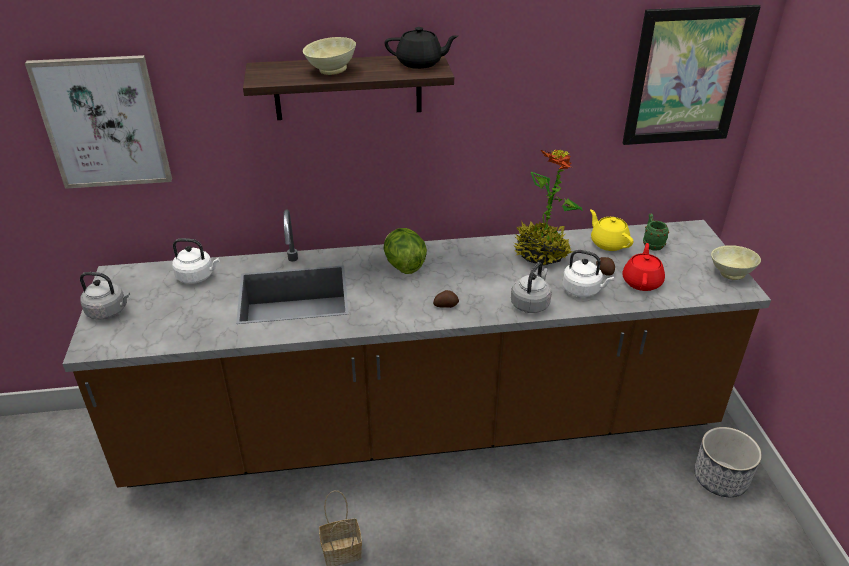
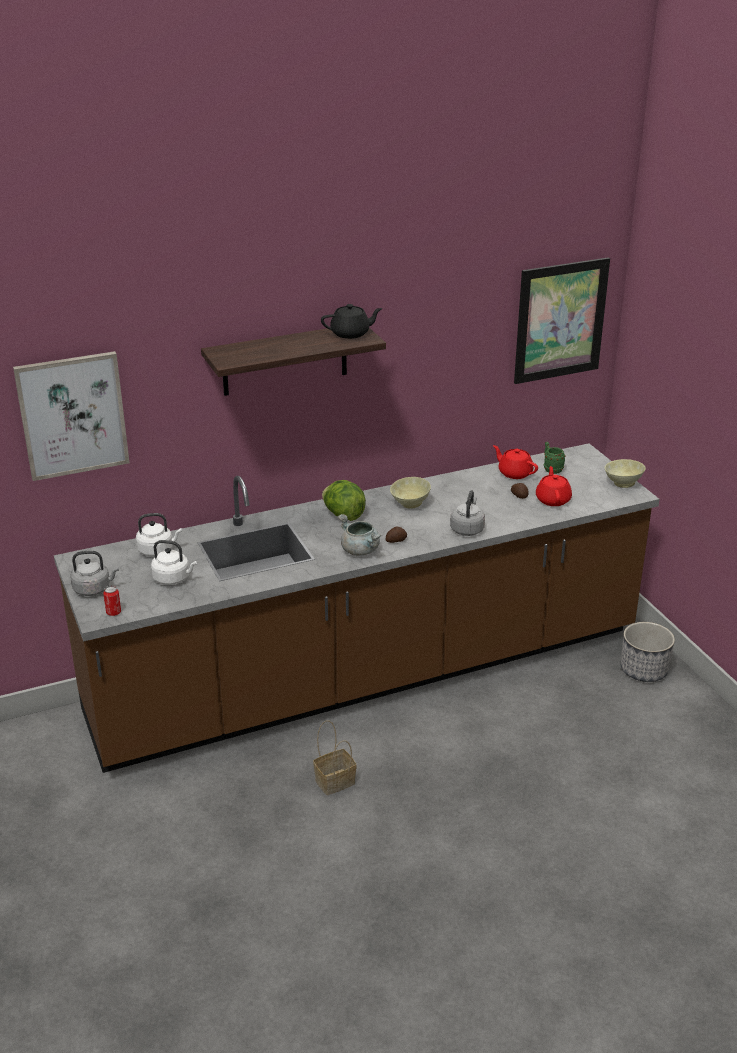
camera: 15 degrees left, 5 degrees down
beige bowl [303,37,356,75] -> beige bowl moved to [390,477,431,508]
potted plant [513,149,583,265] -> none
white kettle [562,250,614,297] -> white kettle moved to [151,540,197,585]
yellow teapot [590,209,634,251] -> red teapot [493,445,538,479]
none -> can [103,586,121,616]
none -> grey cooking pot [338,514,381,556]

